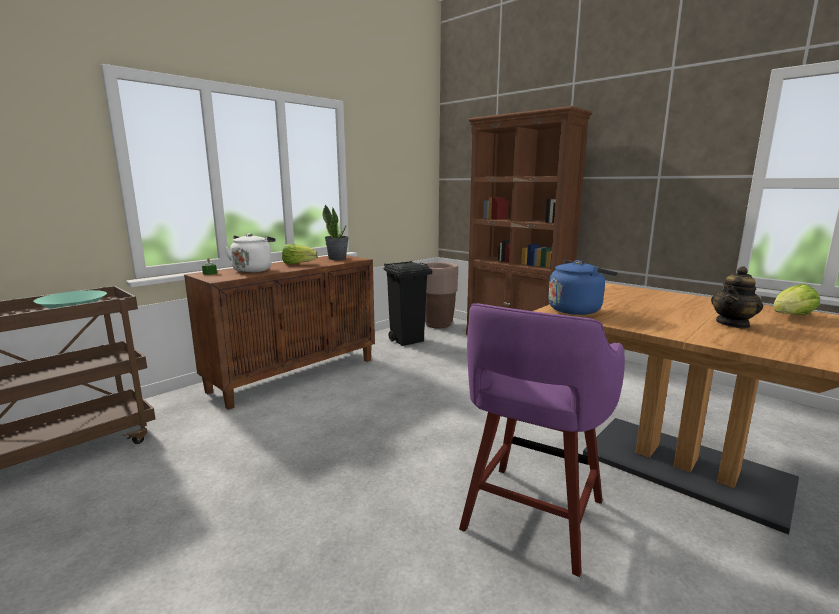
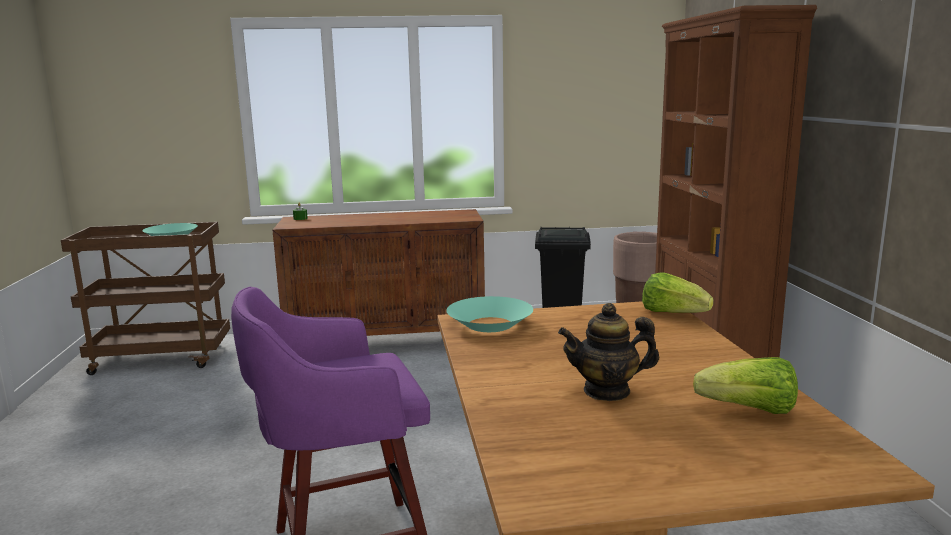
camera: 40 degrees right, 0 degrees up
white kettle [224,233,275,273] -> none
lettuce [282,244,318,264] -> lettuce moved to [642,272,714,313]
potted plant [323,205,349,260] -> none
blue kettle [548,260,618,315] -> turquoise bowl [446,296,533,332]

